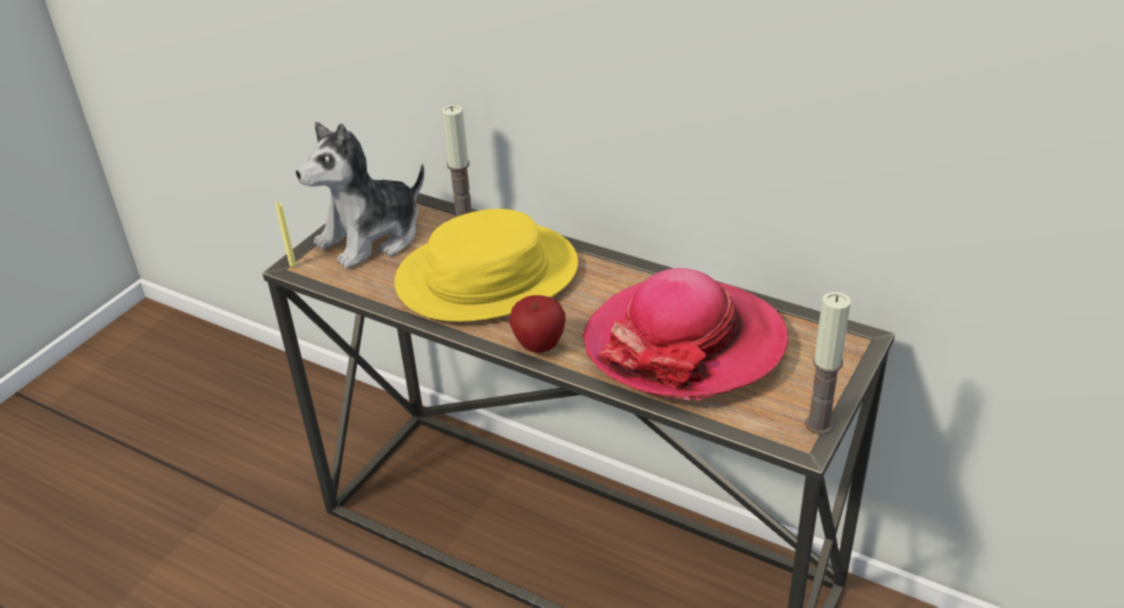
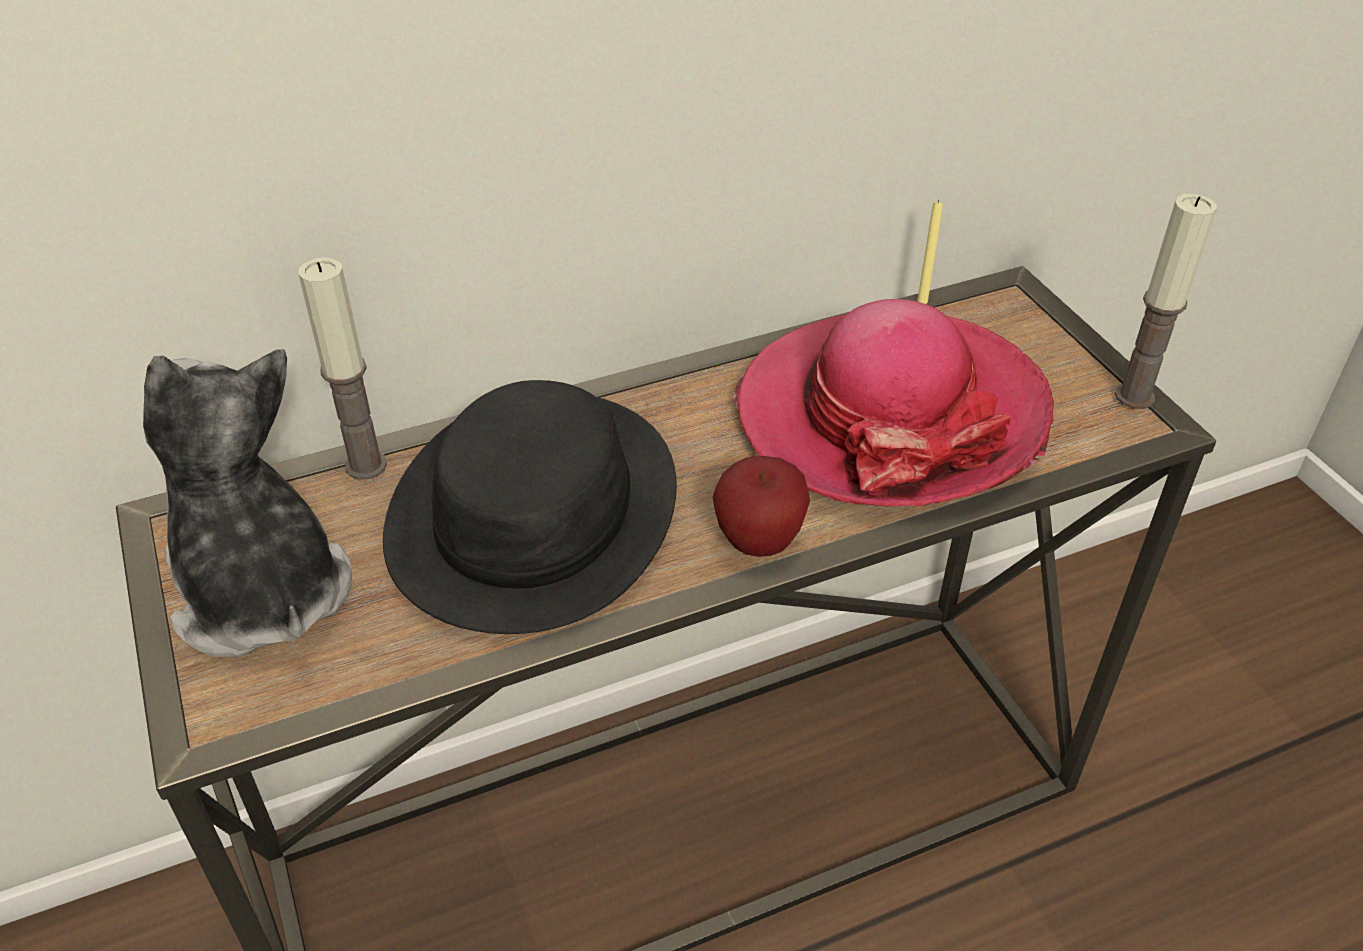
camera: 55 degrees left, 5 degrees up
yellow candle [275,202,296,267] -> yellow candle moved to [917,199,943,304]
plush toy [296,122,424,269] -> plush toy turned 150 degrees clockwise [143,349,352,657]
yellow hat [394,209,578,322] -> black hat [383,380,677,634]

